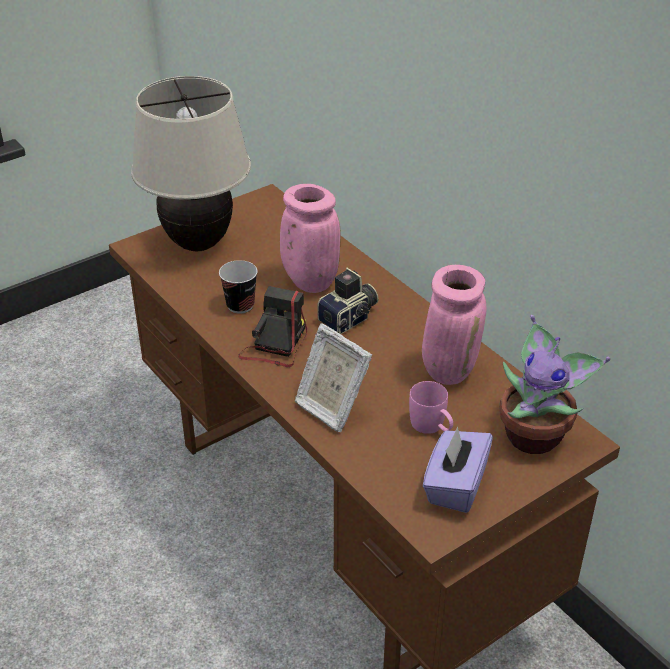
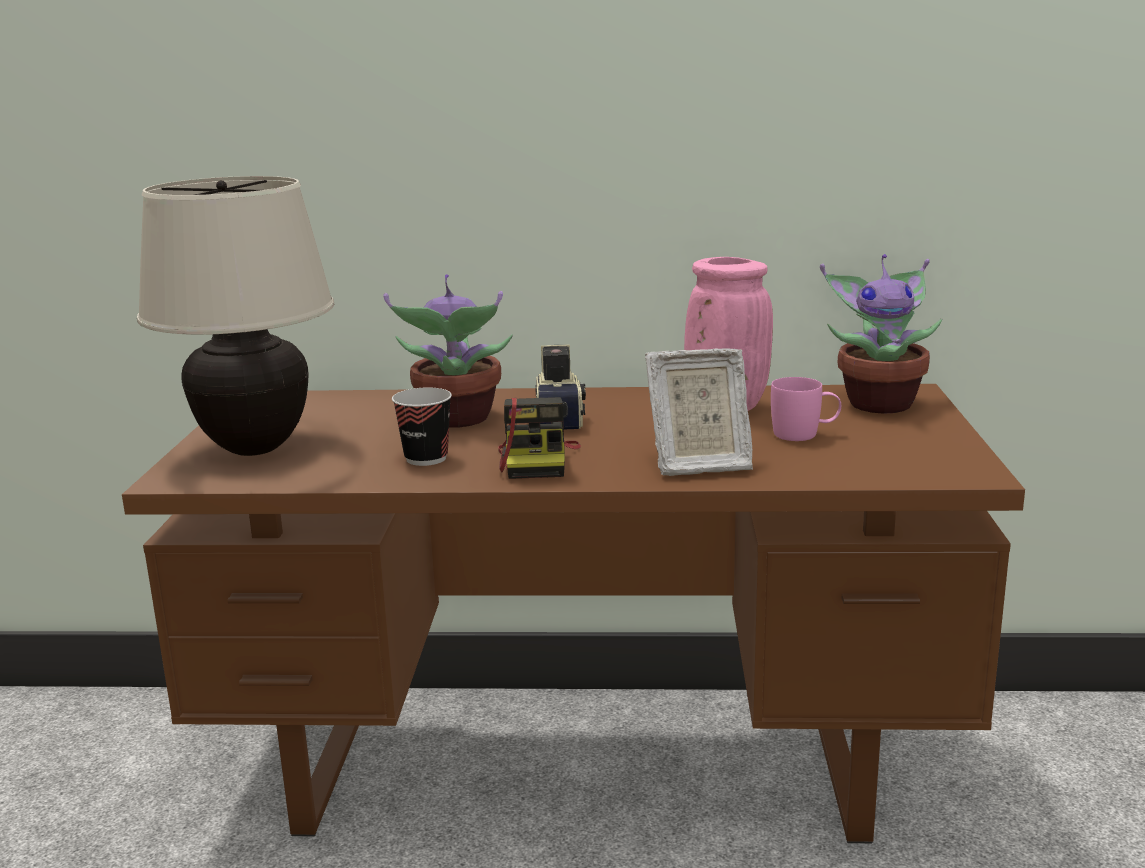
camera: 50 degrees left, 20 degrees down
camera [238,286,307,367] -> camera turned 150 degrees counterclockwise [498,397,581,479]
pink vase [280,184,341,293] -> potted plant [383,274,513,428]
purple tissue box [423,427,493,513] -> none

